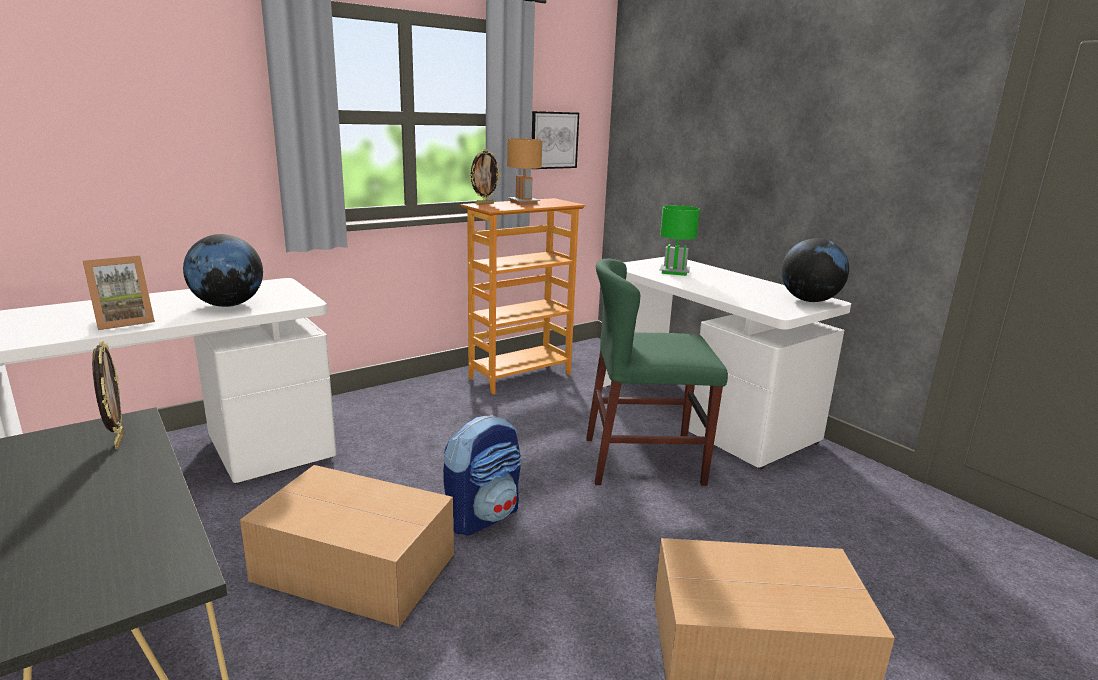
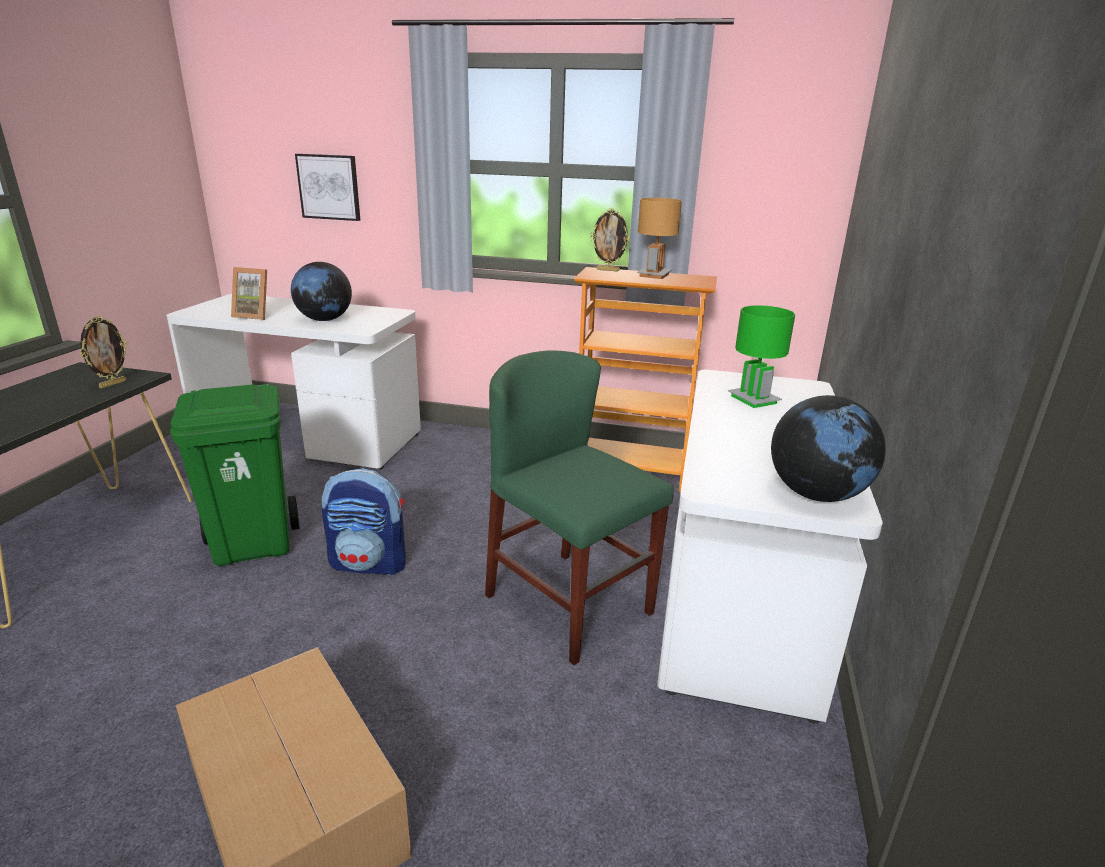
camera: 50 degrees right, 5 degrees up
cardboard box [240,465,454,627] -> green trash can [170,384,300,566]
picture [532,111,579,169] -> picture moved to [295,154,360,221]

